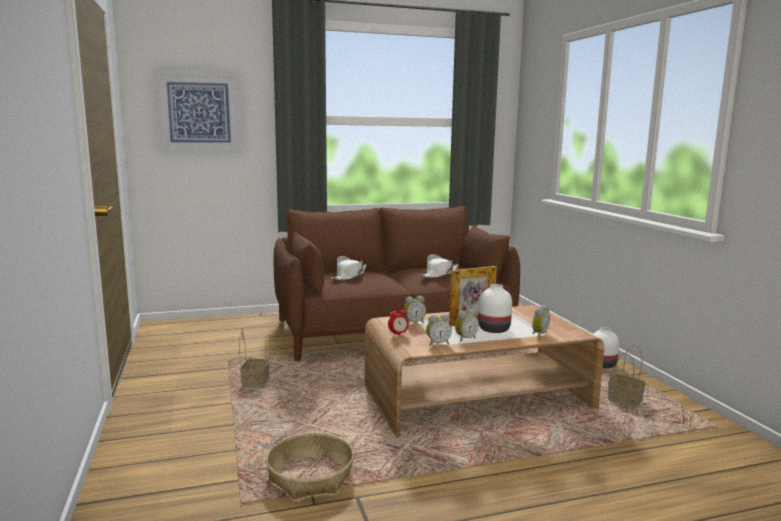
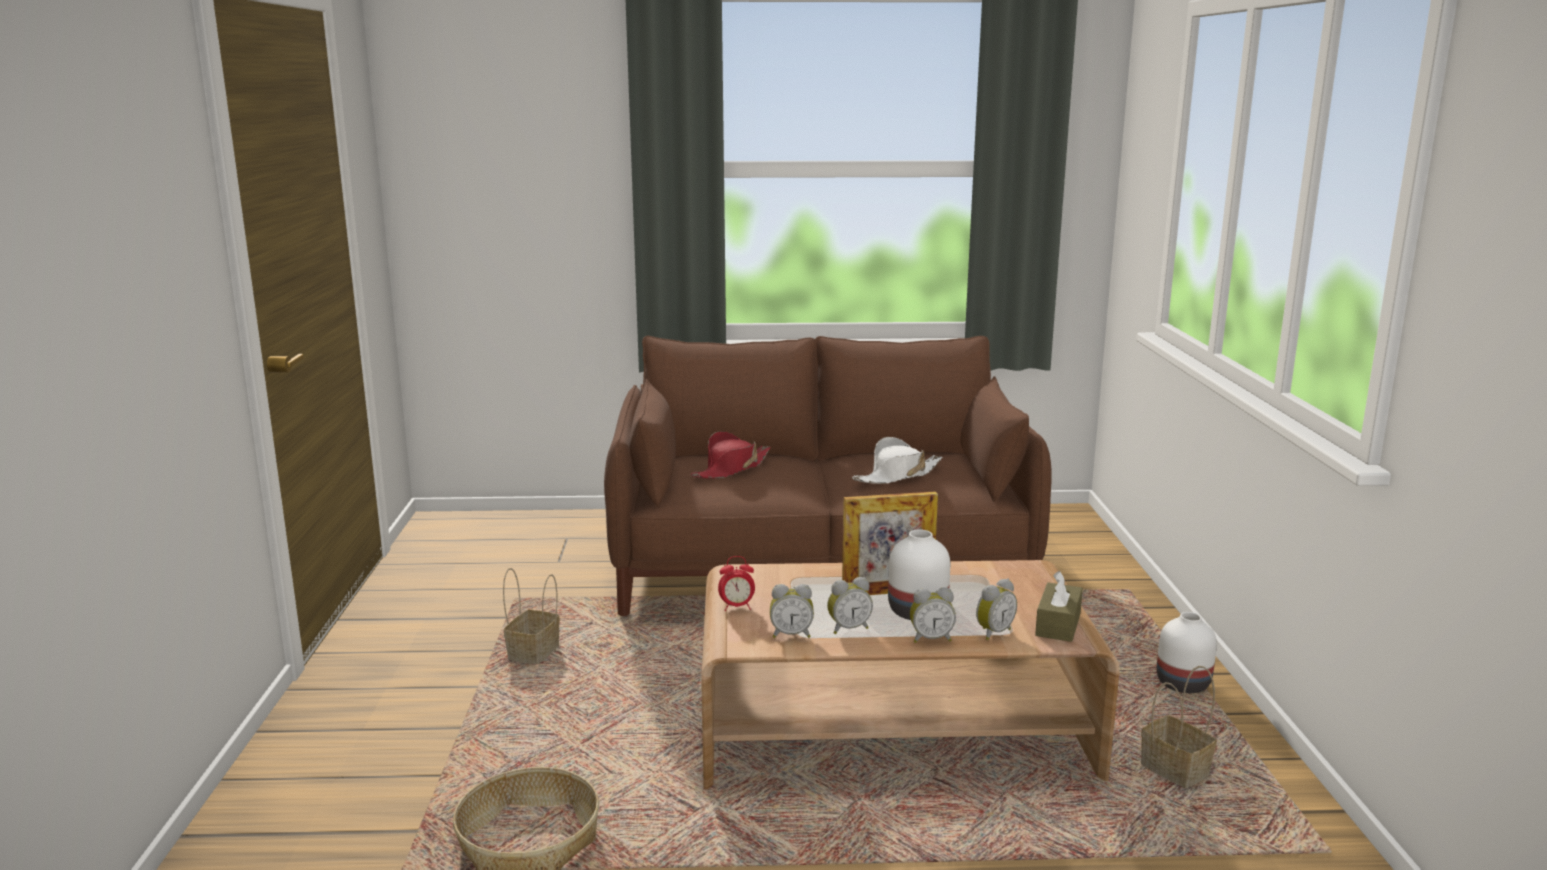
camera: 15 degrees right, 5 degrees up
picture [154,69,242,153] -> none
white hat [331,256,367,280] -> red hat [691,432,770,479]
alarm clock [403,296,426,323] -> alarm clock moved to [910,588,956,643]
none -> brown tissue box [1035,571,1083,642]

